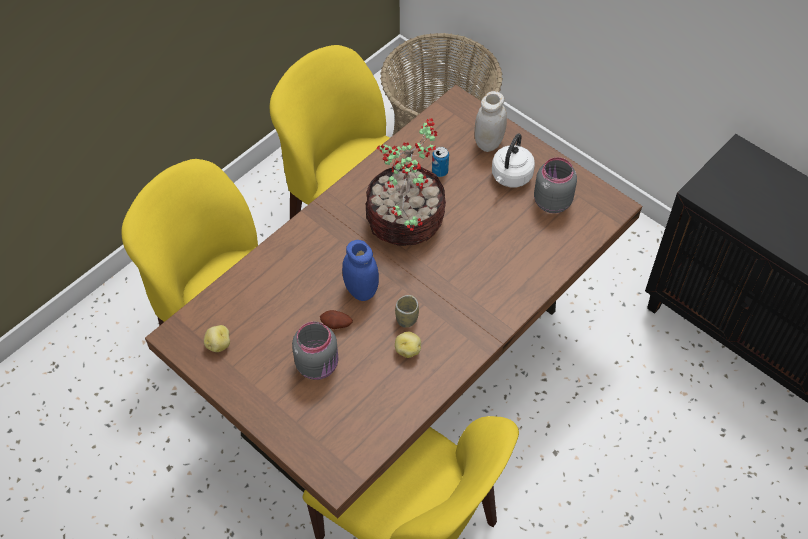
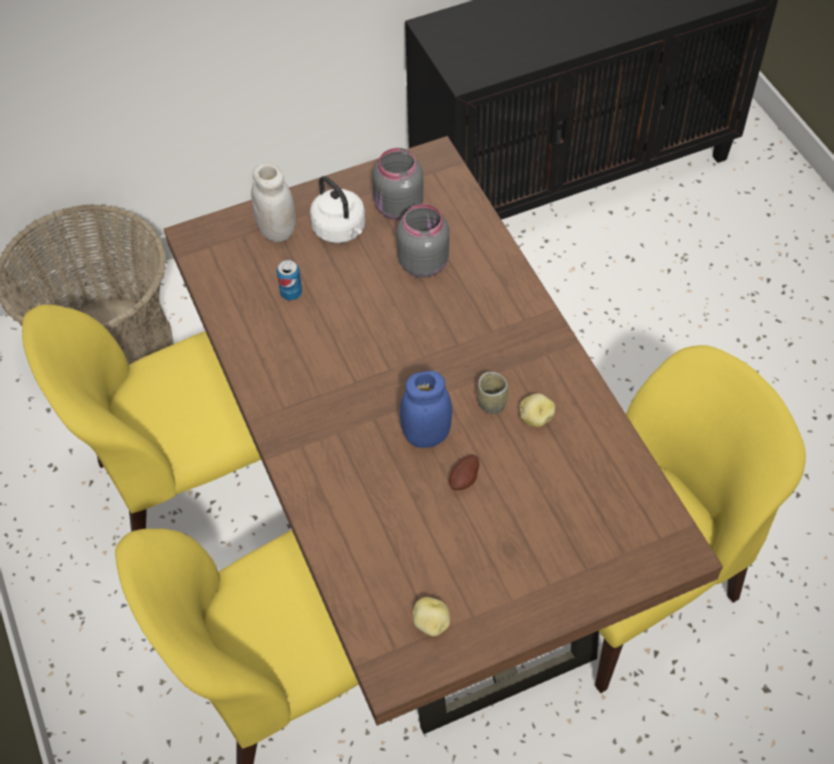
camera: 65 degrees left, 0 degrees up
grey jar [292,321,339,380] -> grey jar moved to [397,204,449,278]
potted plant [366,118,446,246] -> none

